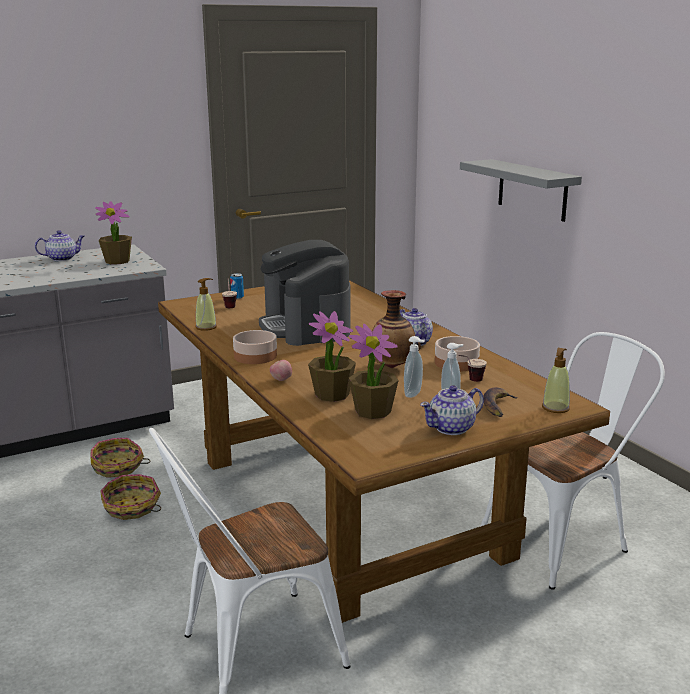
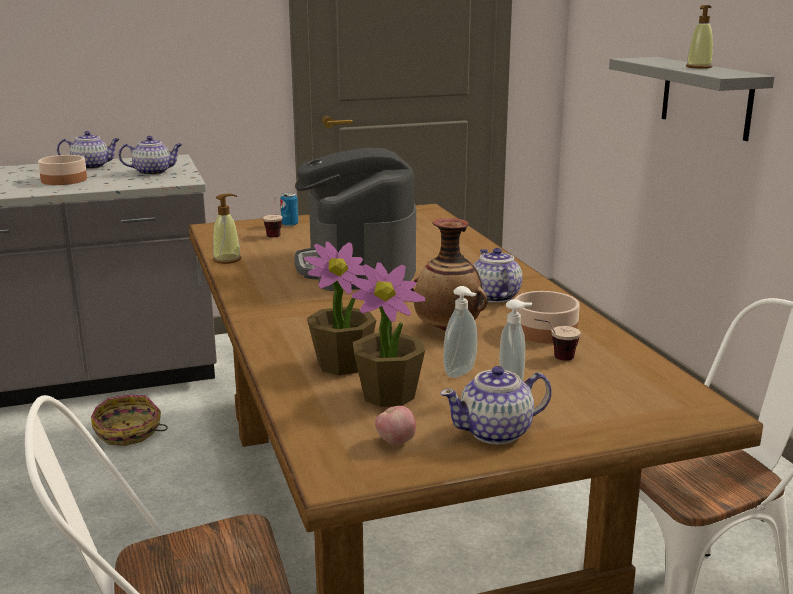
camera: 10 degrees right, 0 degrees up
potted plant [95,201,132,265] -> teapot [118,136,182,175]
basket [100,474,161,520] -> none
bowl [233,330,277,364] -> bowl moved to [38,155,87,185]
apple [270,360,292,381] -> apple moved to [375,406,416,445]
banana [483,387,518,417] -> none
soap dispenser [542,348,570,413] -> soap dispenser moved to [686,5,713,69]

